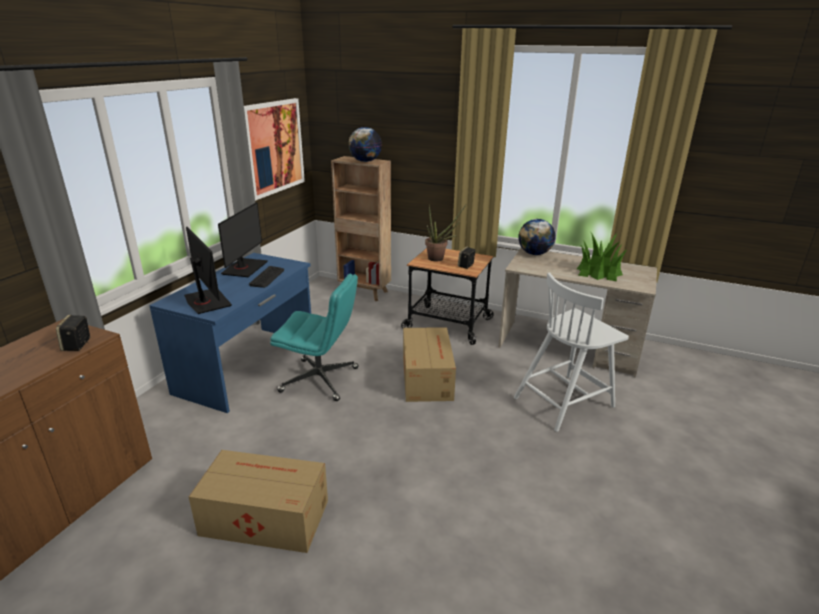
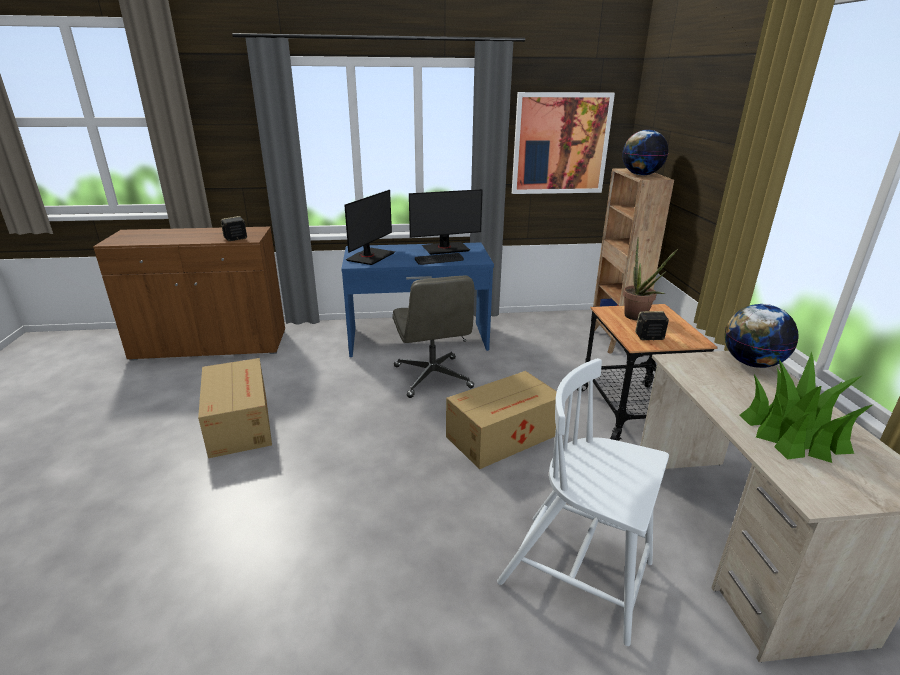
camera: 60 degrees right, 0 degrees up
turquoise office chair [270,274,358,401] -> grey office chair [392,275,474,398]

